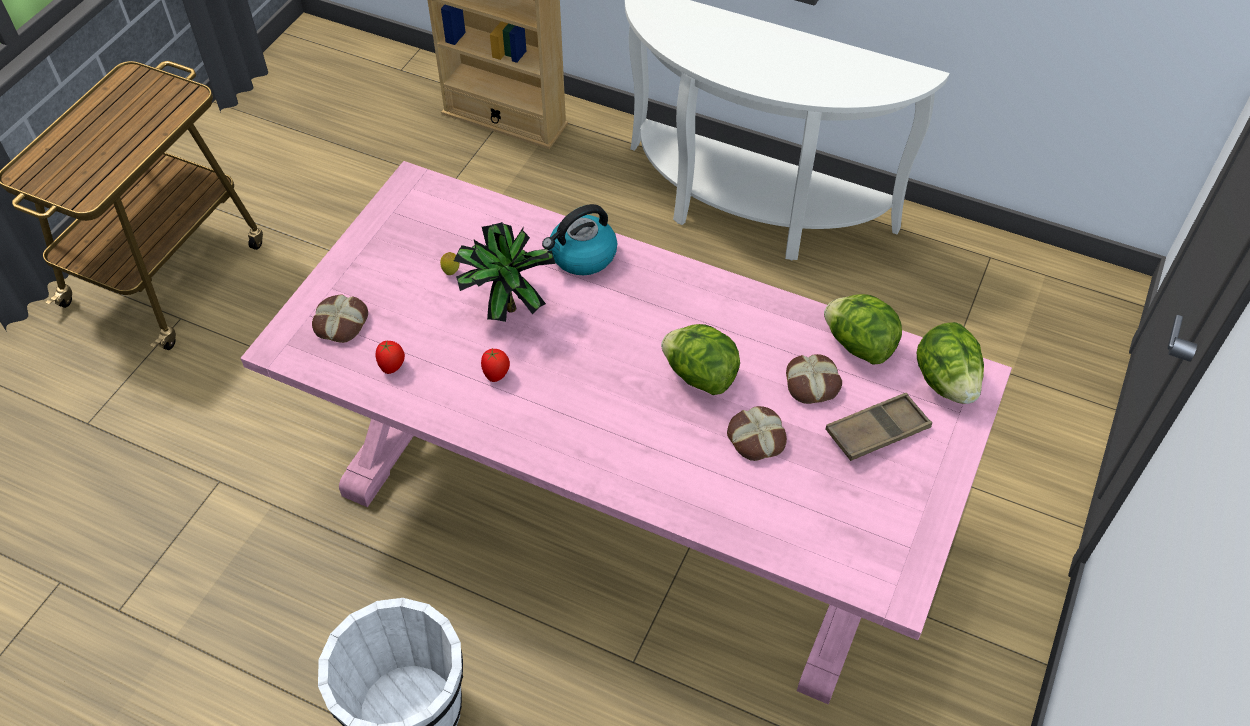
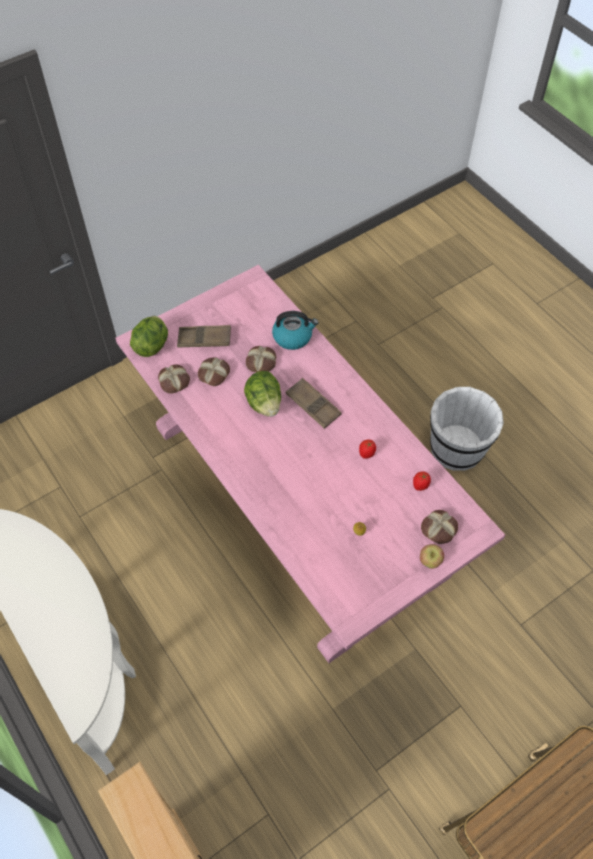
camera: 150 degrees left, 5 degrees up
potted plant [454,222,556,322] -> none
kettle [542,204,617,275] -> kettle moved to [272,311,319,350]
lettuce [824,294,902,365] -> bread [158,364,190,394]
none -> brown tray [286,378,342,429]
none -> apple [420,544,444,569]

